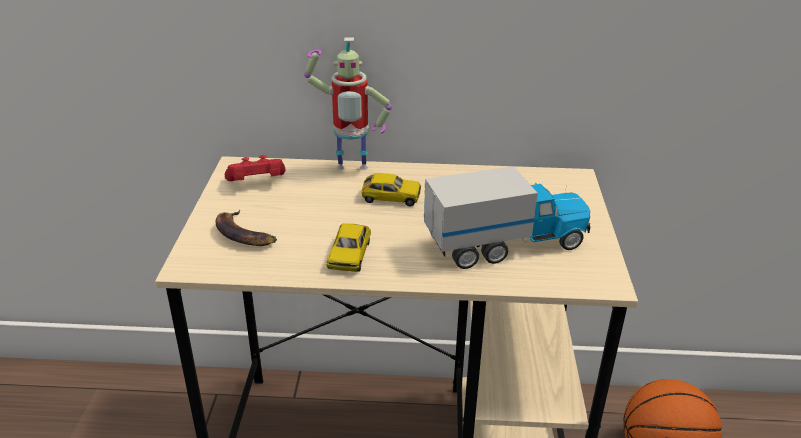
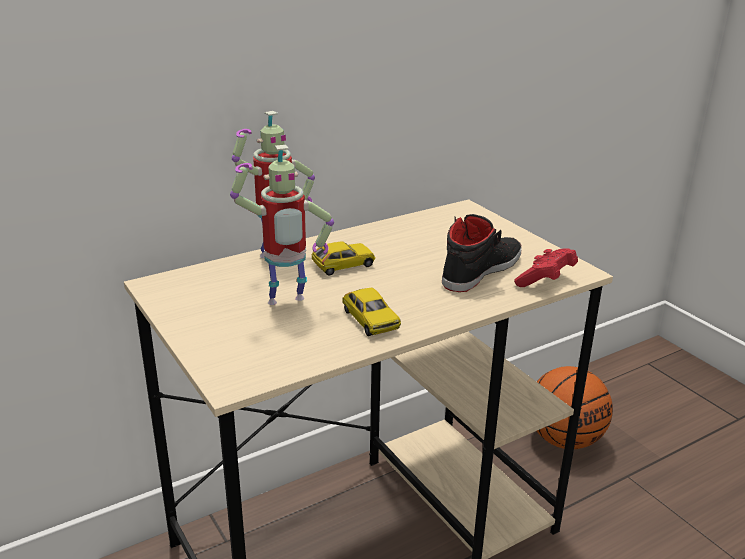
camera: 35 degrees left, 5 degrees down
banana [215,210,277,246] -> none
red game controller [225,155,285,181] -> red game controller moved to [514,248,578,287]
toy truck [424,166,590,269] -> black shoe [442,214,522,292]
none -> toy robot [230,145,334,305]

